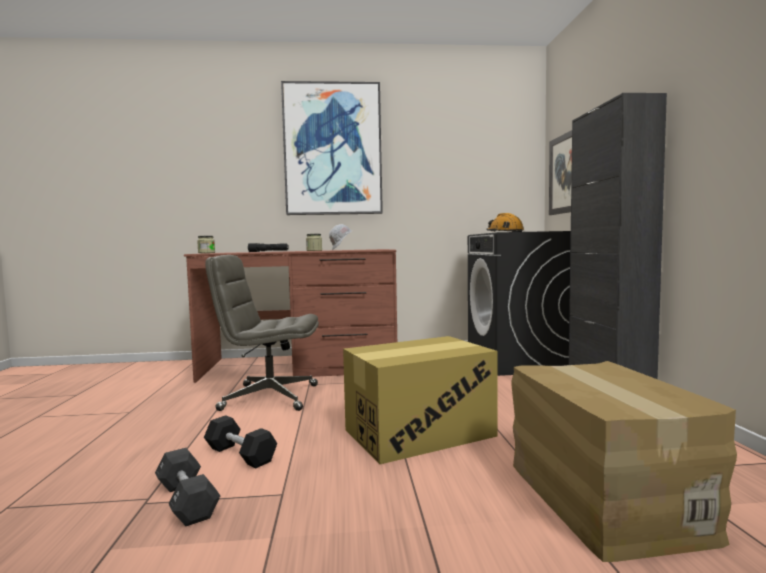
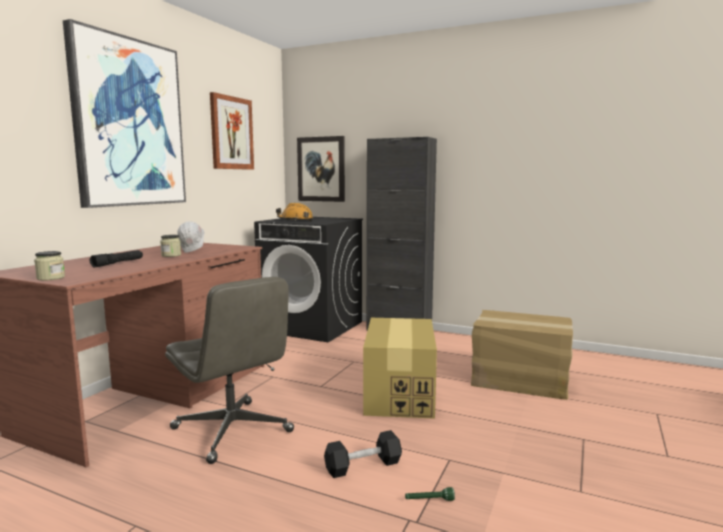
camera: 60 degrees left, 5 degrees up
black dumbbell [155,448,220,526] -> green flashlight [405,487,455,501]
grey office chair [205,255,319,411] -> grey office chair turned 75 degrees counterclockwise [165,277,294,464]
none -> picture [210,92,254,170]

